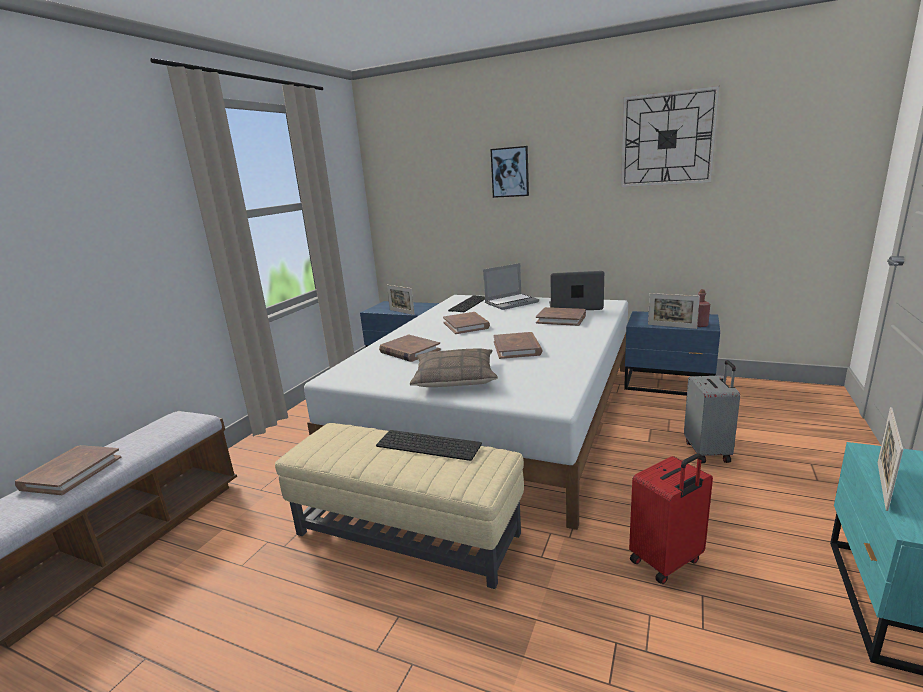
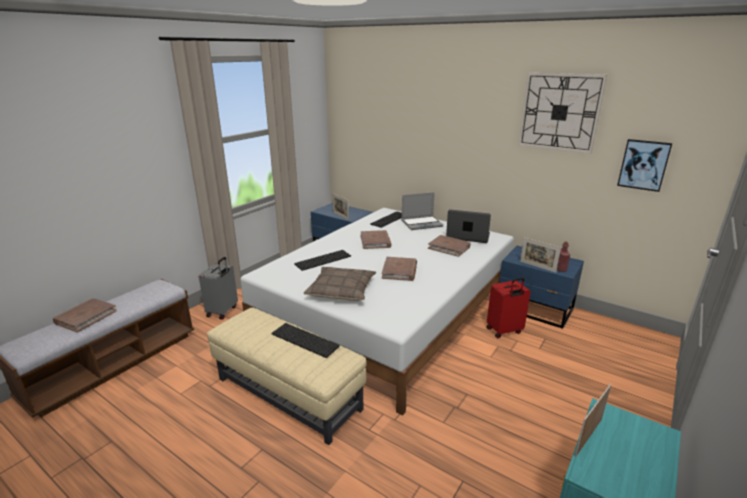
camera: 10 degrees right, 5 degrees up
brown book [379,335,441,362] -> keyboard [294,250,351,271]
picture [490,146,529,198] -> picture moved to [617,139,672,192]
red suitcase [629,453,713,584] -> red suitcase moved to [486,277,531,338]
grey suitcase [684,360,740,463] -> grey suitcase moved to [199,257,238,320]

